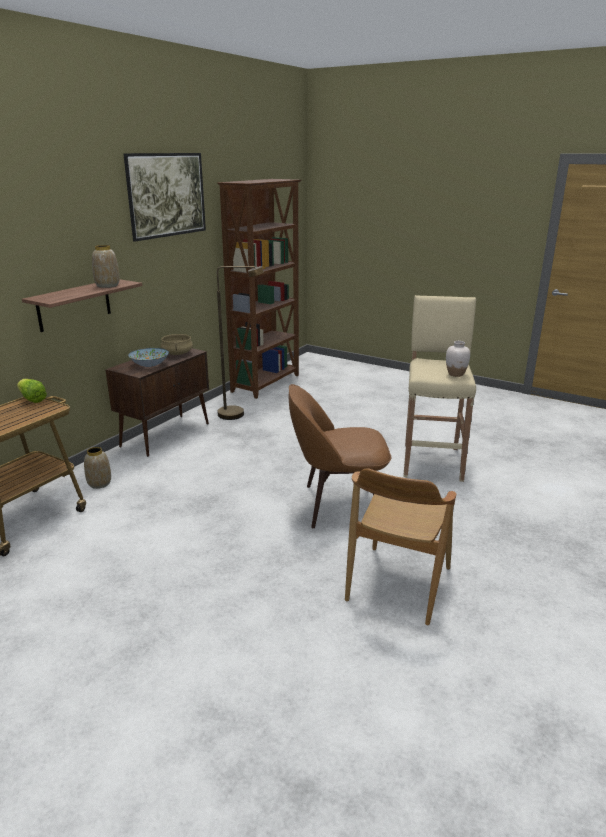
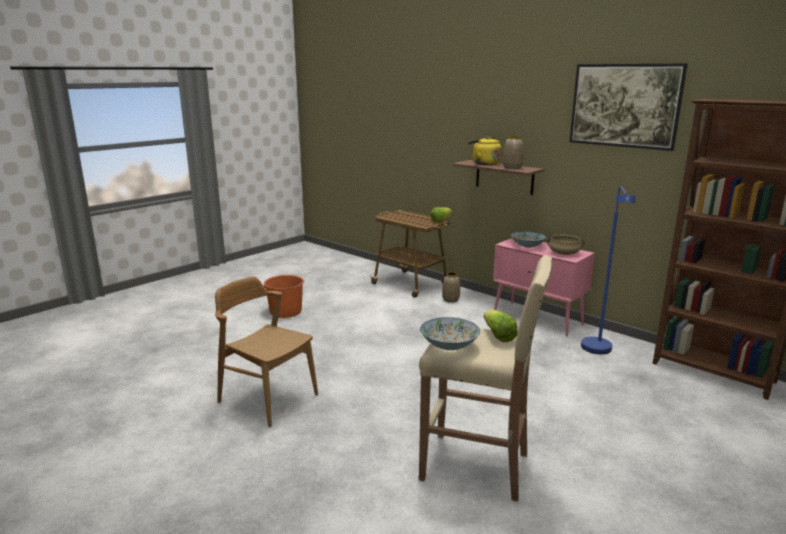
camera: 100 degrees right, 5 degrees down
brown cabinet [105,348,209,457] -> pink cabinet [493,238,595,336]
brown floor lamp [217,266,264,420] -> blue floor lamp [581,186,636,354]
brown chair [289,384,391,528] -> none
white vase [446,341,470,377] -> bowl [420,317,480,350]
none -> orange bucket [264,275,304,318]
none -> yellow kettle [468,137,501,165]
none -> lettuce [484,309,518,342]

